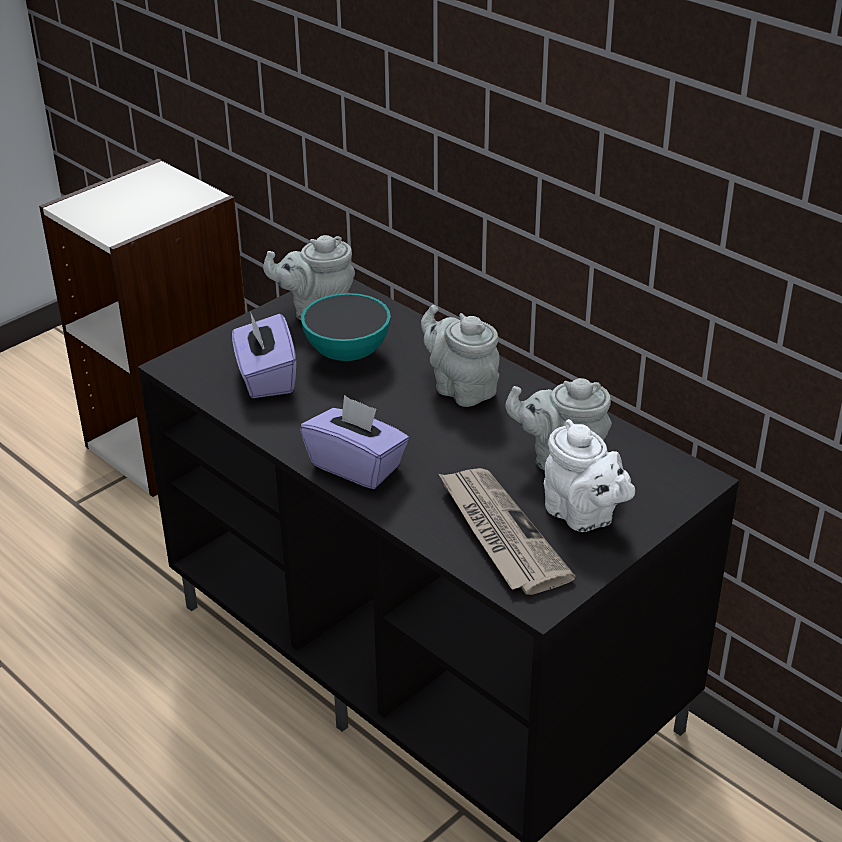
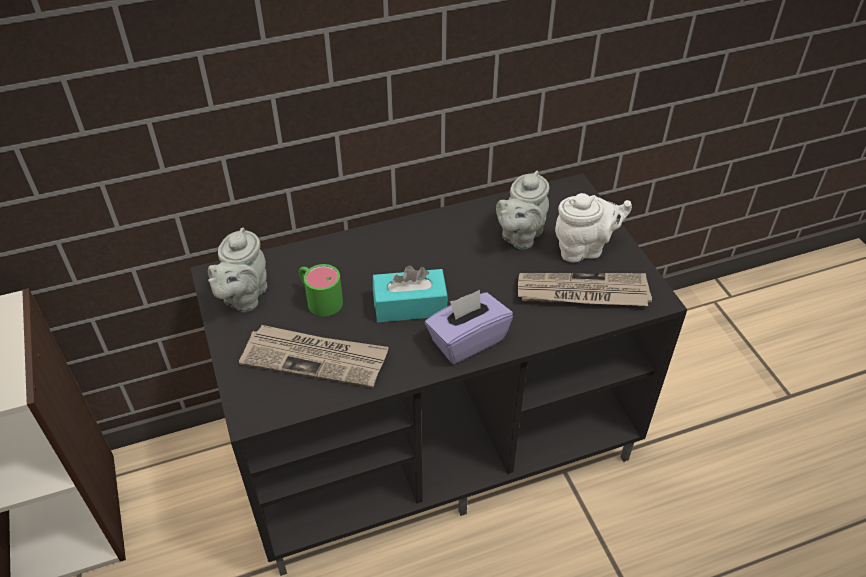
camera: 65 degrees left, 10 degrees up
purple tissue box [232,313,296,398] -> newspaper [239,325,389,388]
bowl [301,293,391,361] -> green mug [299,264,343,316]
grey teapot [421,305,500,407] -> none
none -> turquoise tissue box [373,265,448,322]

